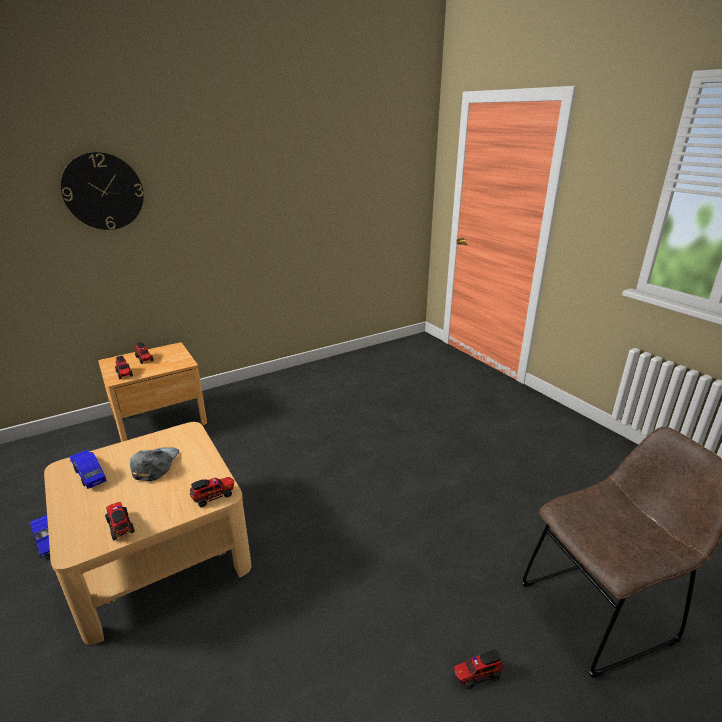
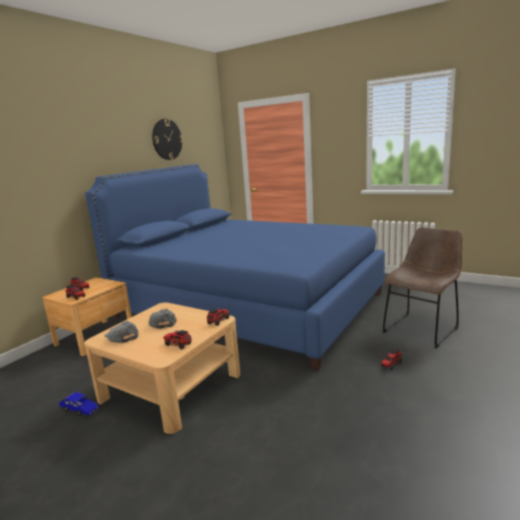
camera: 25 degrees left, 10 degrees down
wall clock [61,152,144,230] -> wall clock moved to [152,119,183,160]
blue toy car [69,450,107,489] -> grey cap [105,321,139,343]
none -> blue bed [85,164,385,370]

